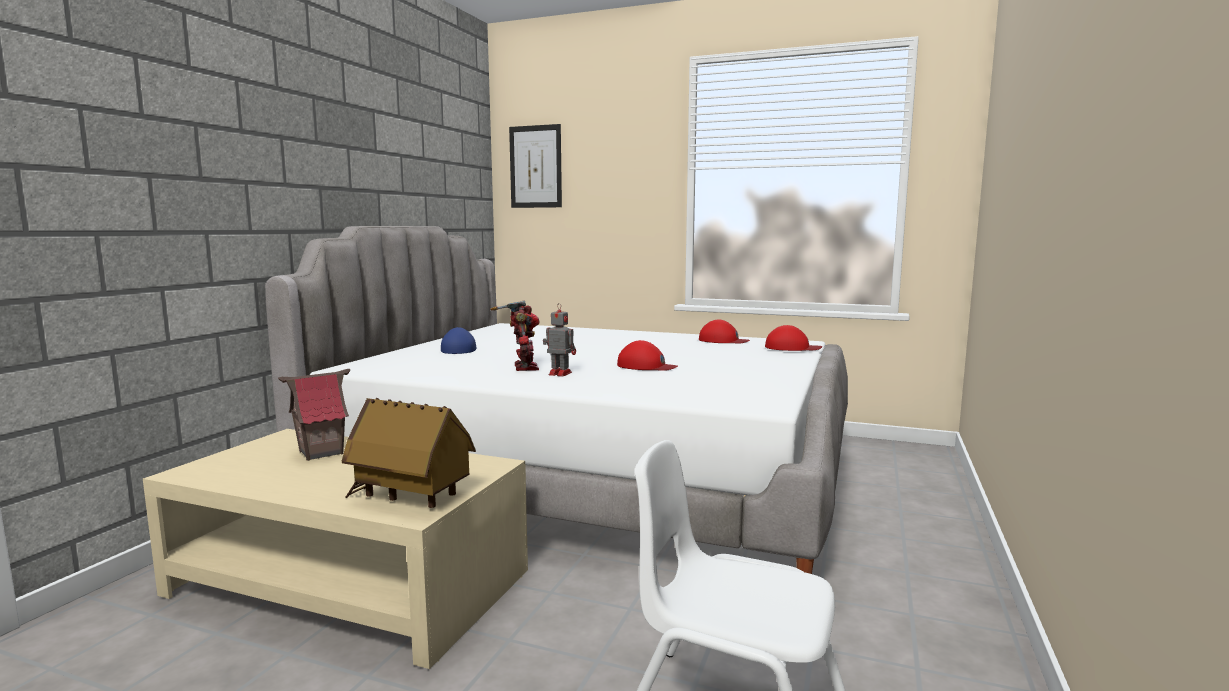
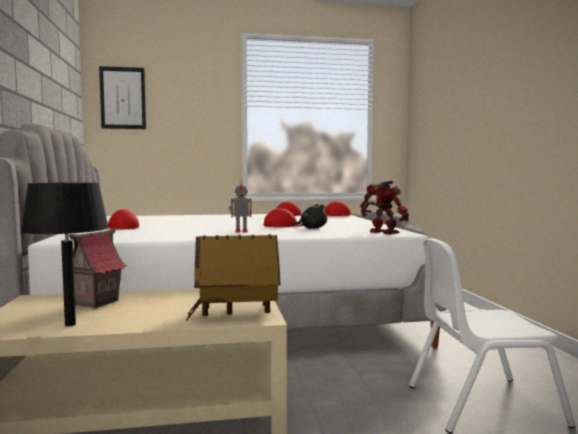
camera: 30 degrees left, 5 degrees down
blue cap [441,327,477,354] -> red cap [108,209,139,229]
toy robot [490,300,540,371] -> toy robot moved to [360,180,409,234]
none -> black table lamp [21,183,109,326]
none -> black plush toy [291,204,327,229]

